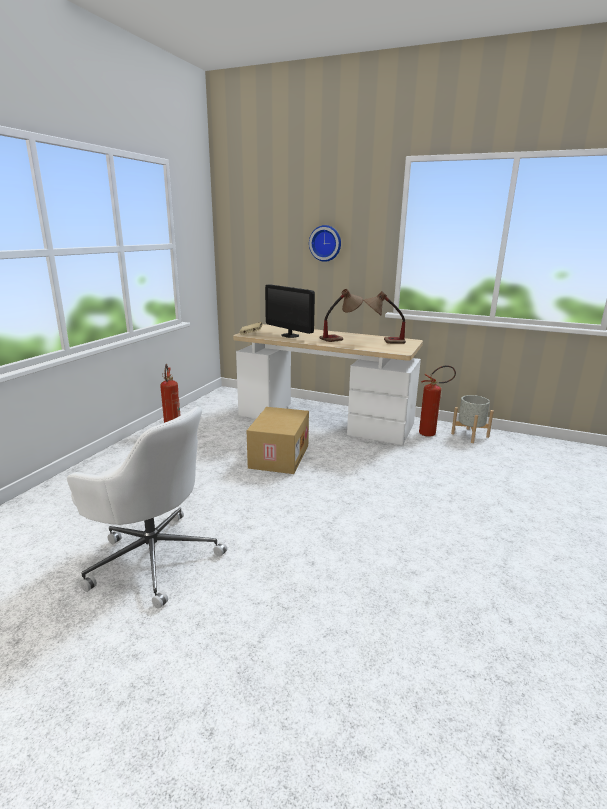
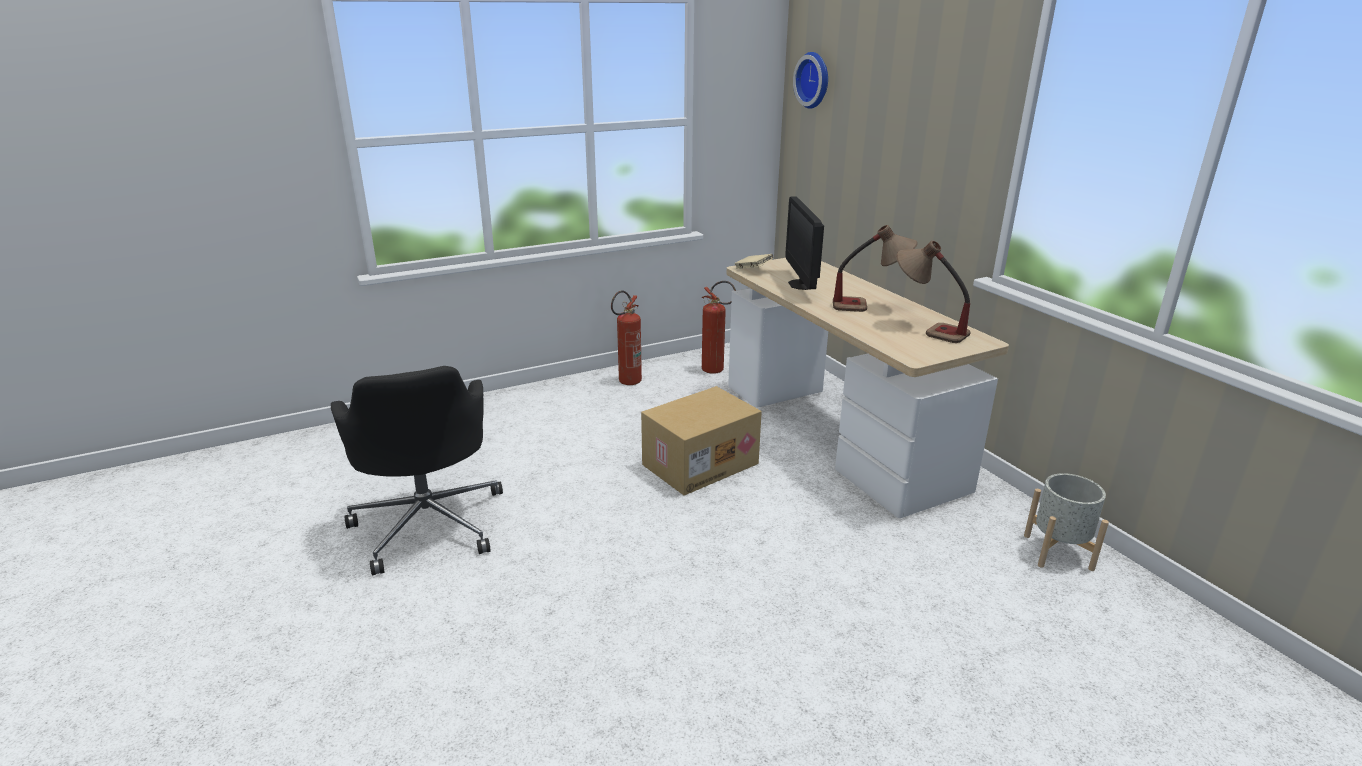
camera: 40 degrees right, 5 degrees up
white office chair [67,407,227,609] -> black office chair [331,366,503,575]
wall clock [309,225,341,262] -> wall clock moved to [793,52,828,109]
fire extinguisher [419,365,456,437] -> fire extinguisher moved to [702,281,736,374]

